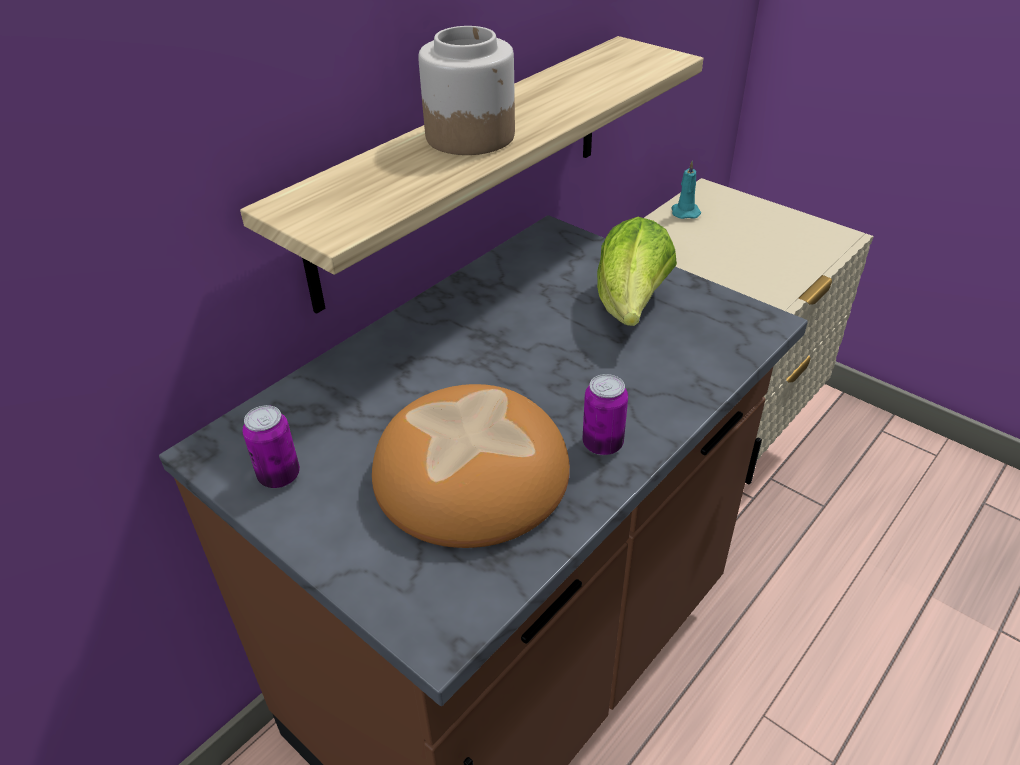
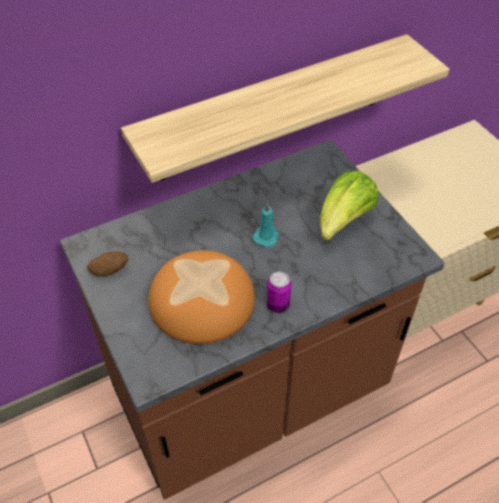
camera: 20 degrees right, 10 degrees up
can [243,405,300,488] -> potato [87,251,128,276]
jar [418,26,515,155] -> none
turquoise candle [671,161,701,219] -> turquoise candle moved to [252,202,279,247]

